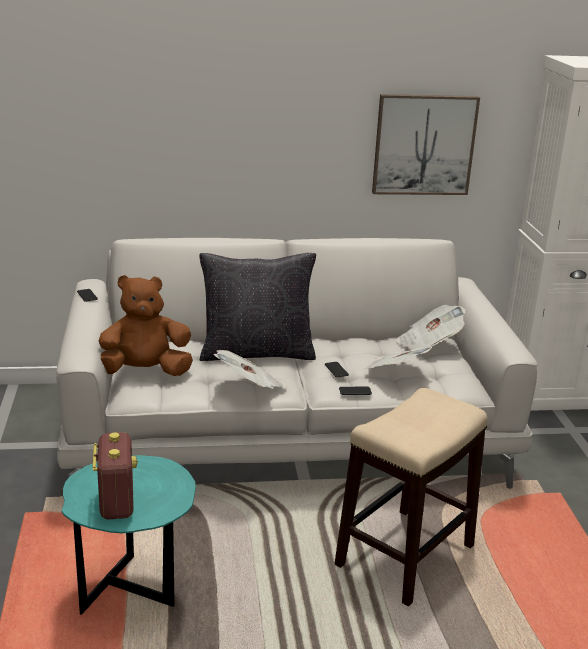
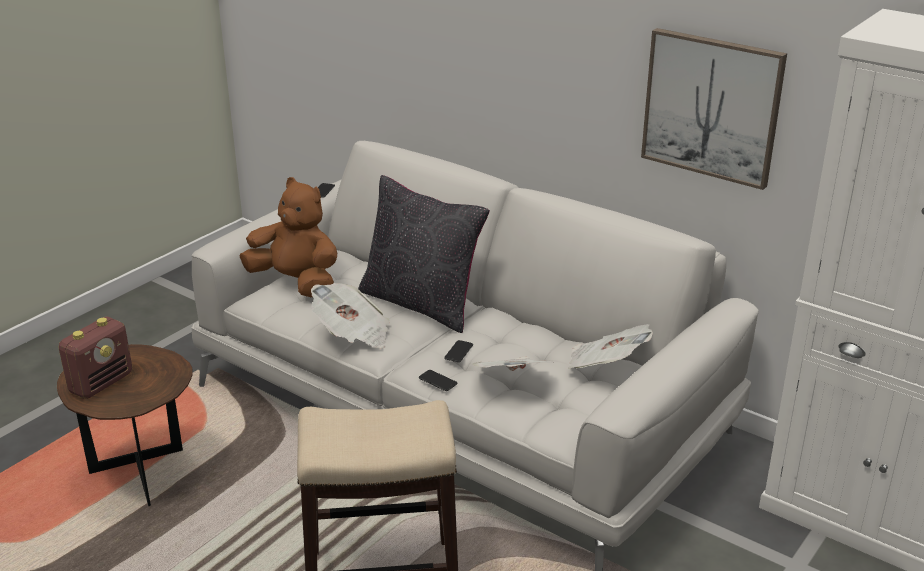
camera: 45 degrees right, 5 degrees up
turquoise side table [62,455,196,615] -> brown side table [57,344,193,506]

